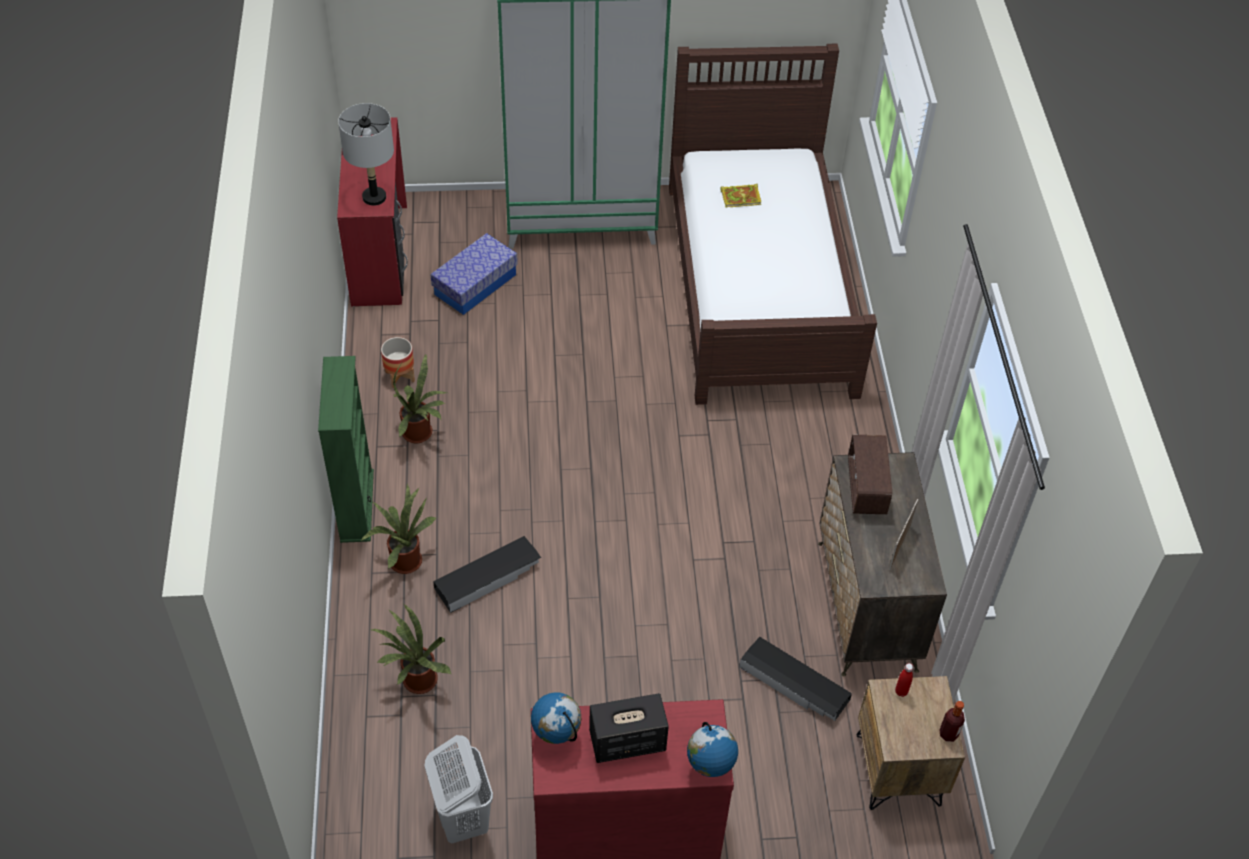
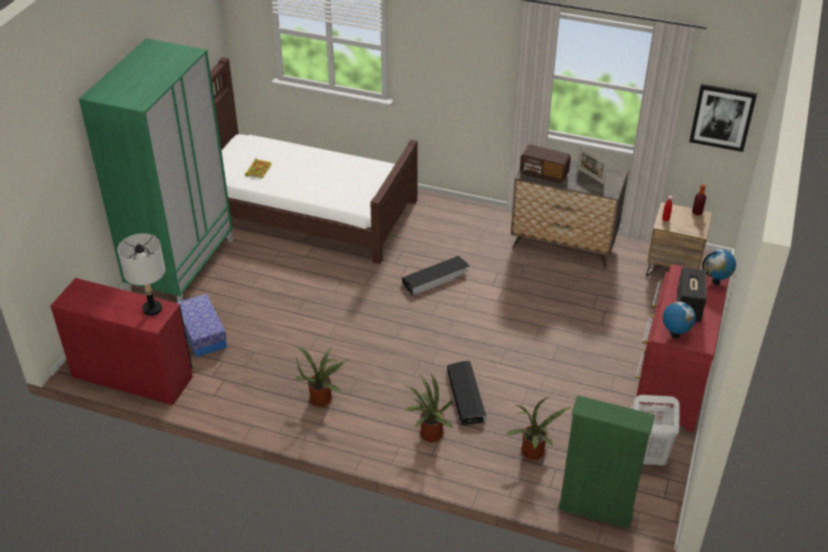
camera: 65 degrees left, 10 degrees down
green bookcase [318,356,374,543] -> green bookcase moved to [558,395,655,529]
planter [381,337,415,388] -> none
black storage box [739,637,852,721] -> black storage box moved to [402,256,469,296]
none -> picture [689,84,757,152]

